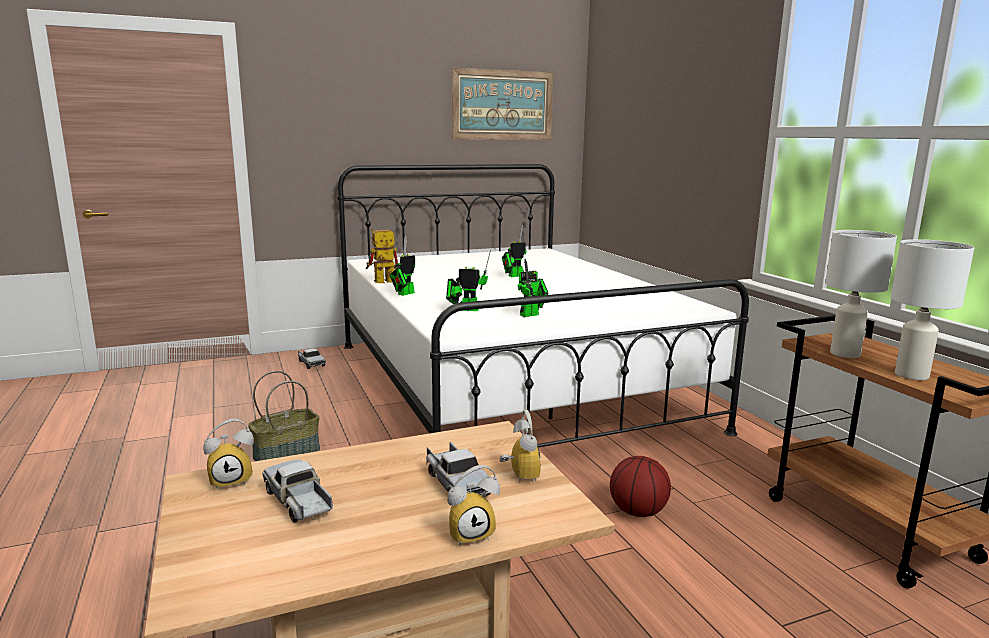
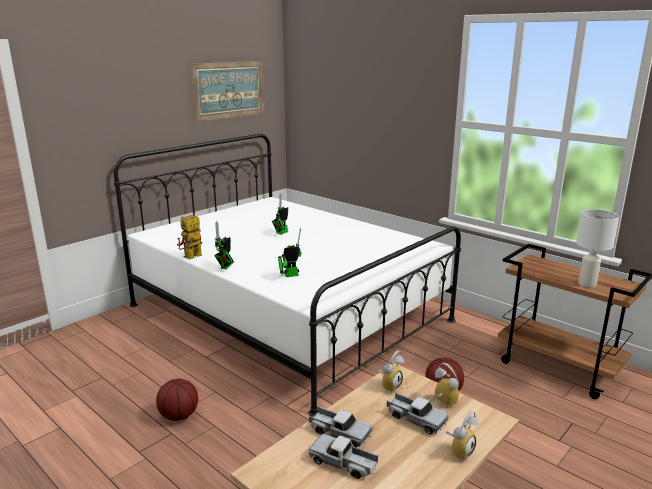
camera: 25 degrees left, 5 degrees up
alarm clock [203,419,254,491] -> alarm clock moved to [378,351,405,393]
basket [248,371,320,461] -> basketball [156,379,198,421]
toy truck [298,348,326,369] -> toy truck moved to [309,407,372,447]
toy robot [518,259,549,317] -> none
white table lamp [825,230,897,358] -> none

